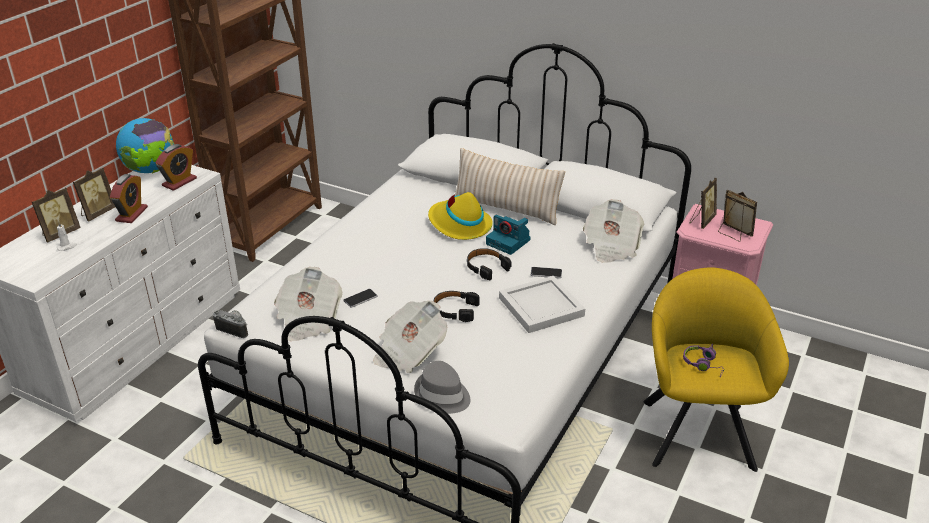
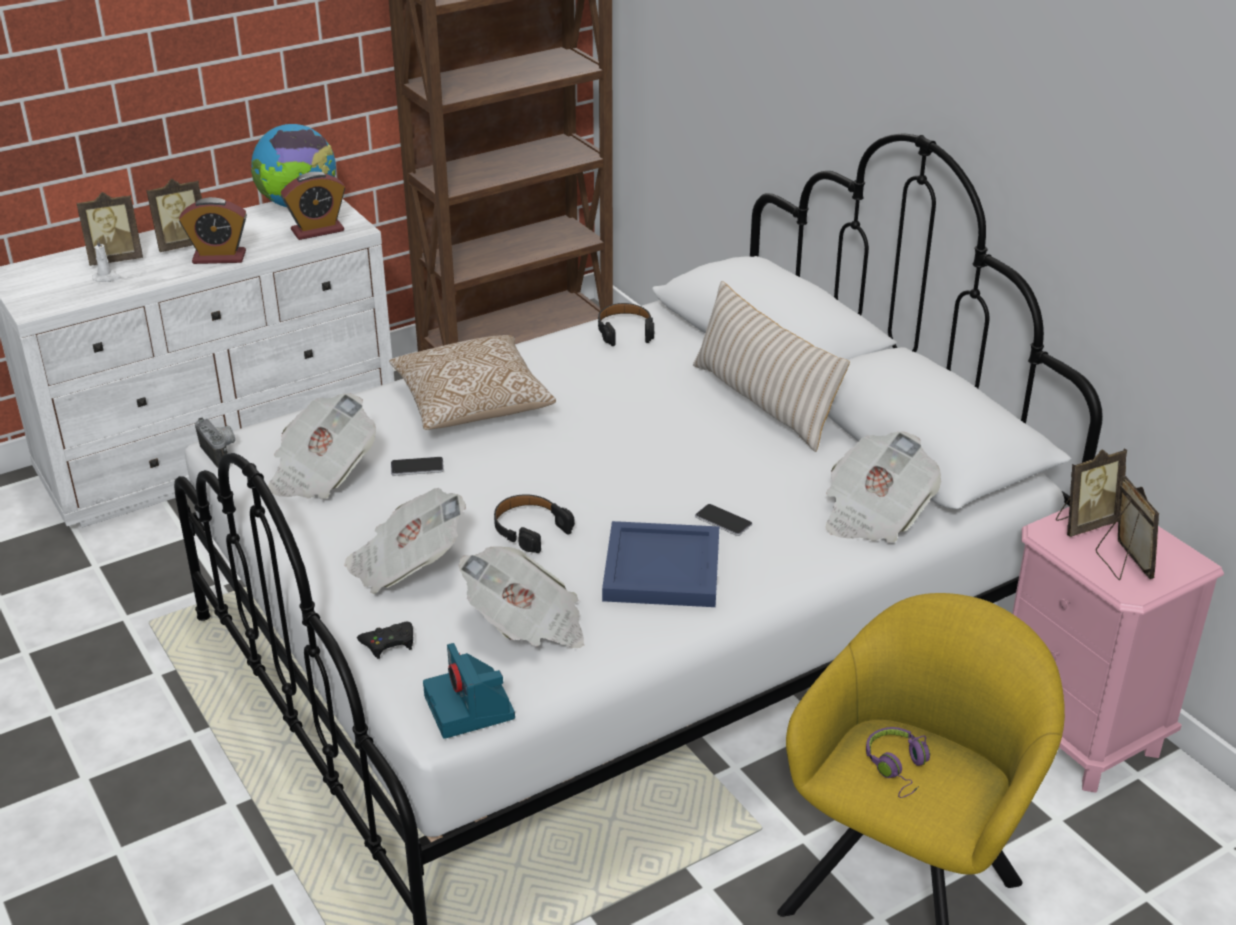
camera: 30 degrees right, 0 degrees up
alarm clock [110,174,148,223] -> alarm clock turned 45 degrees clockwise [179,197,247,264]
grey hat [414,361,470,414] -> black game controller [357,622,413,659]
yellow hat [428,192,493,240] -> none
black headphones [467,248,512,280] -> black headphones moved to [598,303,654,346]
camera [486,215,531,255] -> camera moved to [423,643,515,739]
white tray [499,276,585,333] -> blue tray [602,521,719,607]
none -> pillow [389,335,556,430]
none -> newspaper [459,546,584,648]

